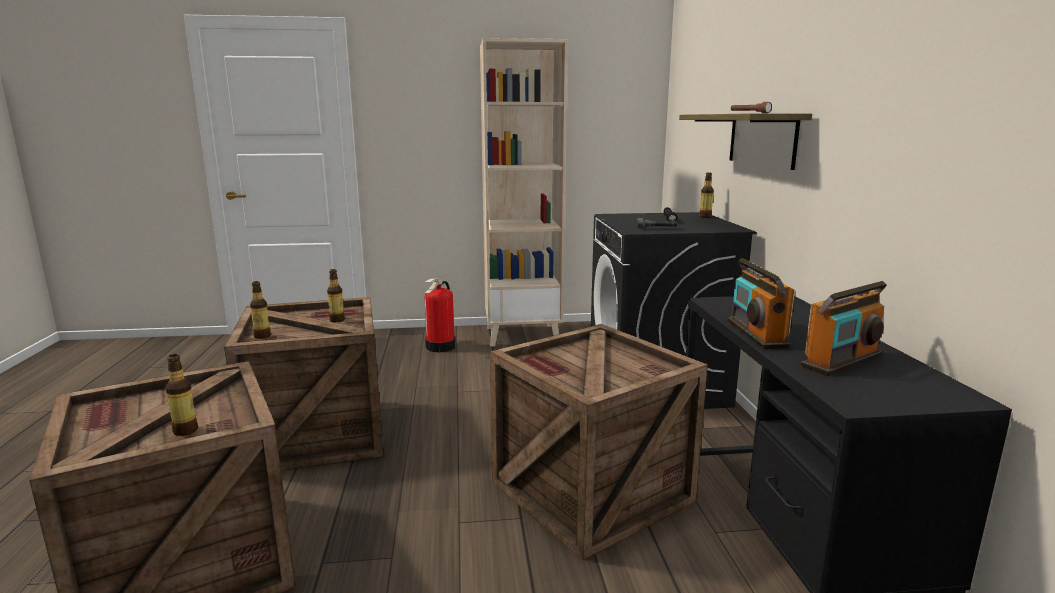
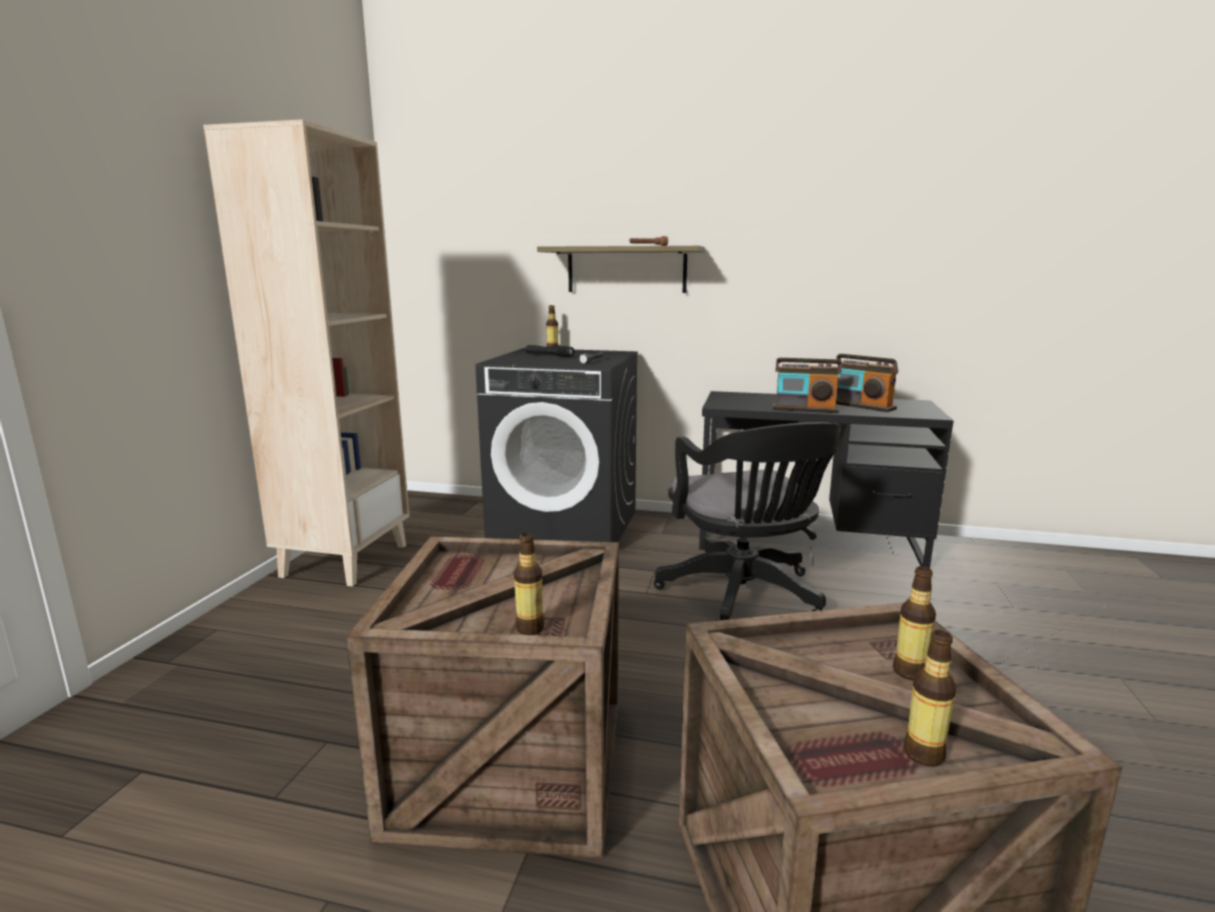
camera: 70 degrees left, 0 degrees up
bottle [327,269,345,322] -> bottle moved to [903,630,956,767]
fire extinguisher [424,278,456,352] -> none
crate [490,324,708,561] -> black office chair [654,422,841,621]
radio [800,281,887,376] -> radio turned 150 degrees clockwise [836,354,898,412]

